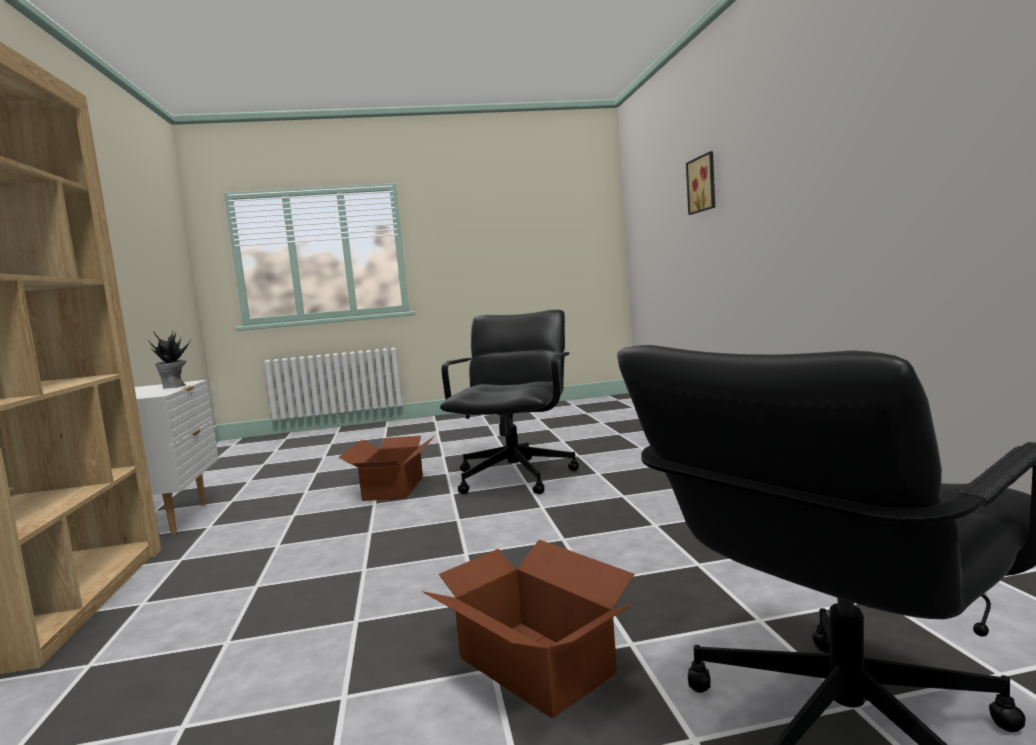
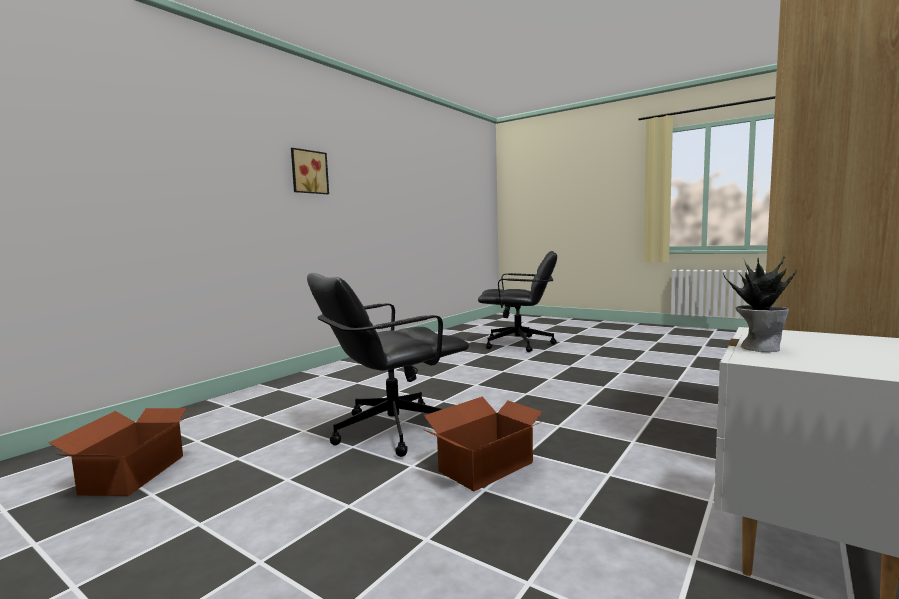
camera: 135 degrees left, 0 degrees up
cardboard box [422,540,635,718] -> cardboard box moved to [48,408,195,496]
picture [686,151,715,215] -> picture moved to [291,148,329,194]

